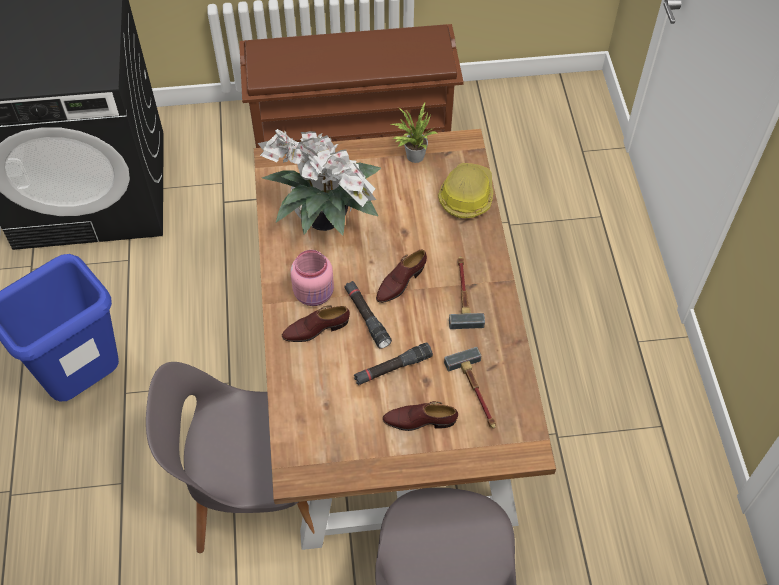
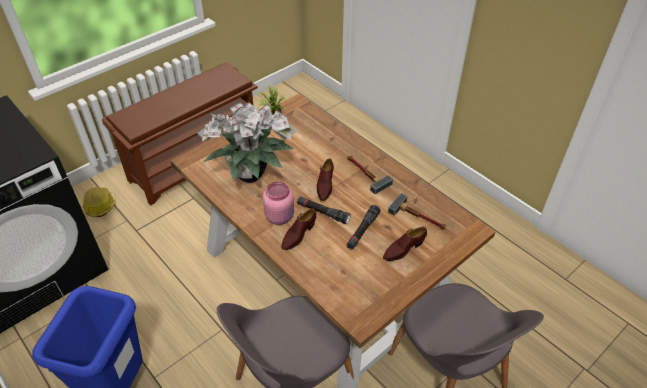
camera: 35 degrees left, 10 degrees down
hard hat [438,163,493,218] -> hard hat moved to [83,187,115,217]

